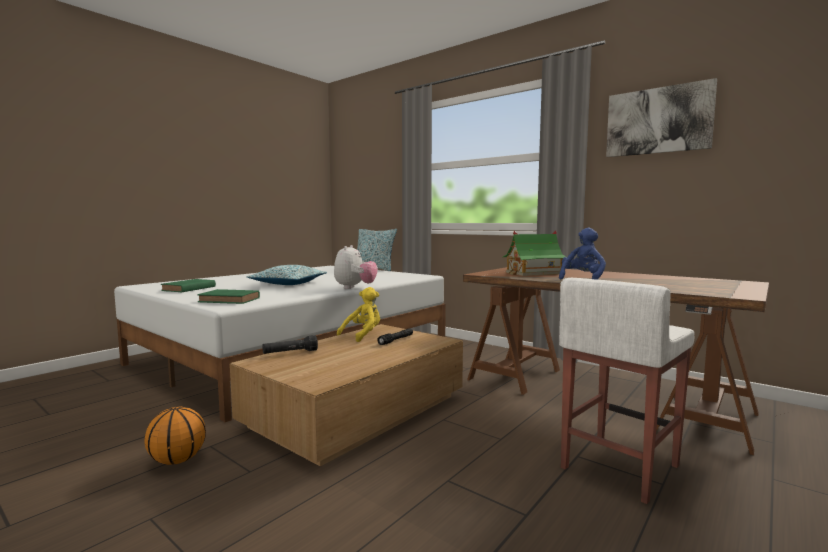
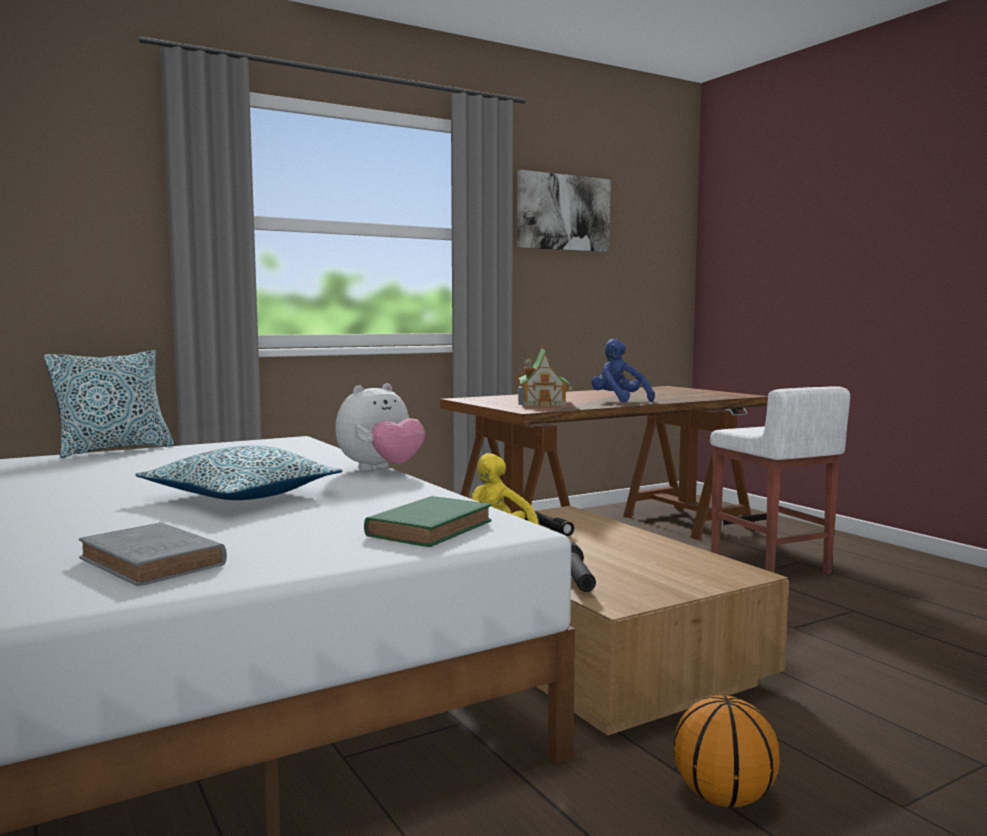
camera: 70 degrees left, 0 degrees up
green book [161,279,216,292] -> grey book [79,522,227,586]
plush toy [334,245,378,289] -> plush toy turned 105 degrees clockwise [336,383,426,471]

